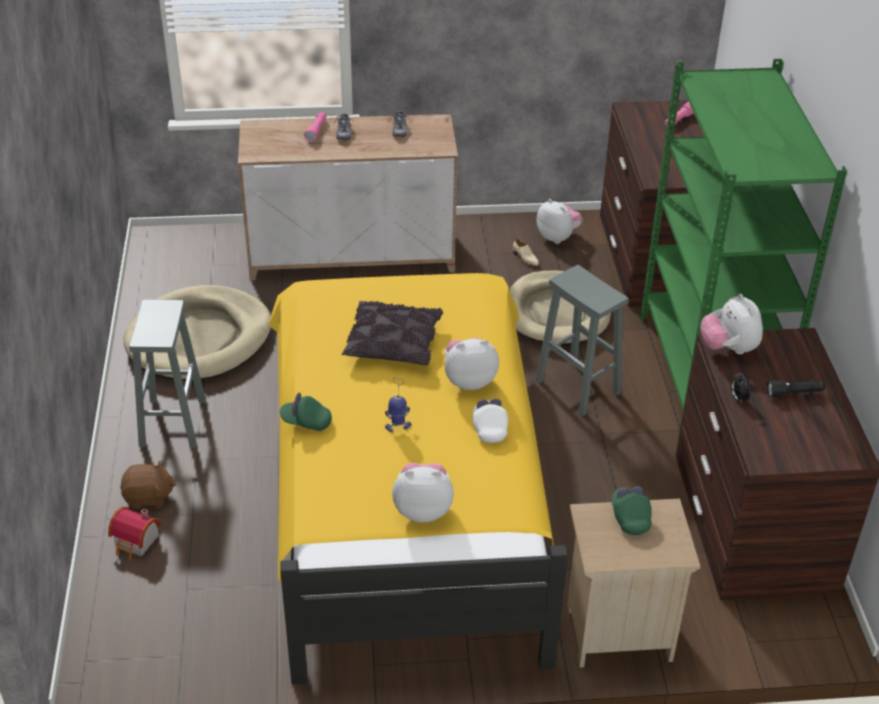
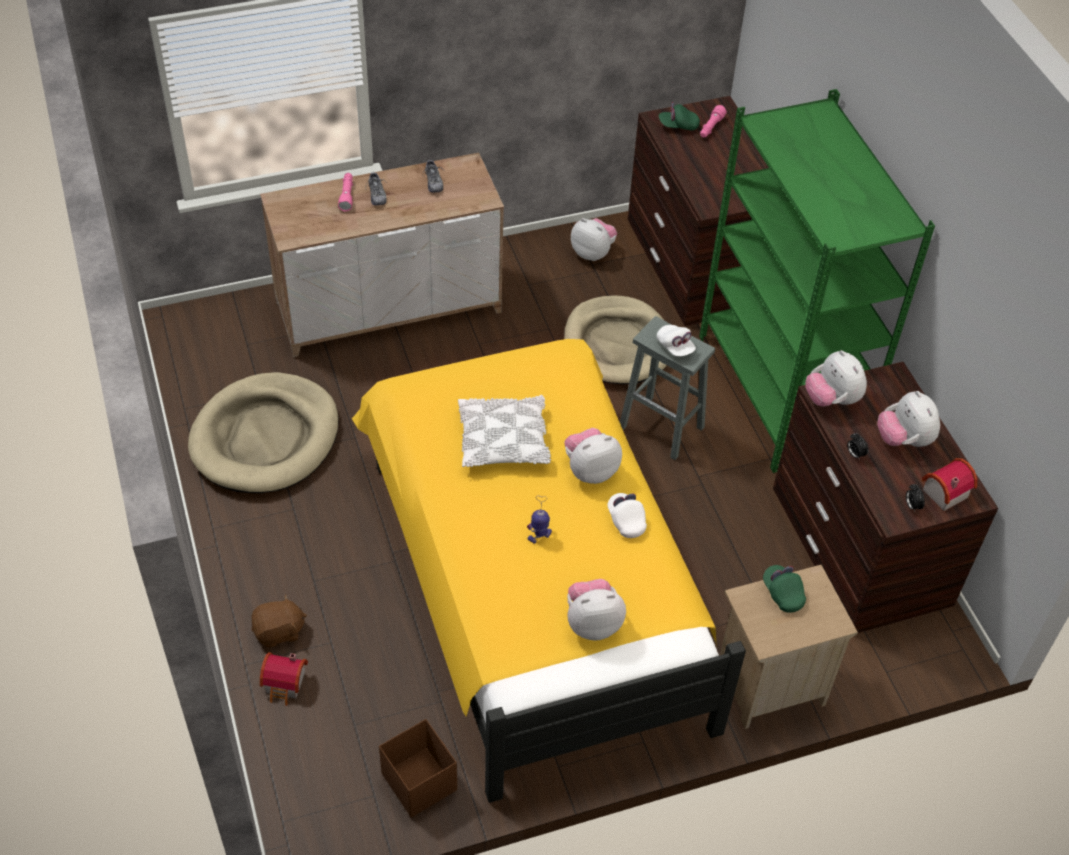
camera: 15 degrees left, 10 degrees up
grey stool [129,300,206,448] -> none
green cap [280,393,332,431] -> green cap moved to [659,102,700,131]
black pillow [342,301,443,365] -> white pillow [458,395,551,467]
beige shoe [513,239,539,267] -> none
black flashlight [766,380,825,397] -> plush toy [877,391,940,447]
none -> brown storage box [379,719,457,818]
none -> white cap [657,325,696,356]
none -> alarm clock [906,484,925,512]
none -> toy house [922,458,978,511]

